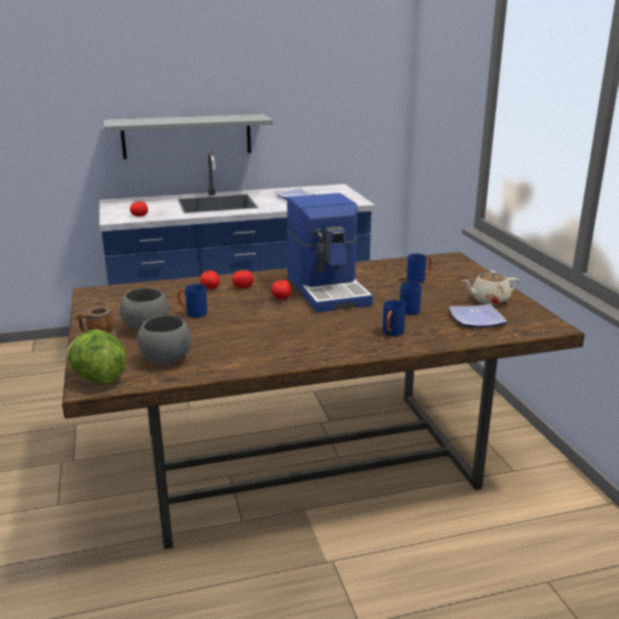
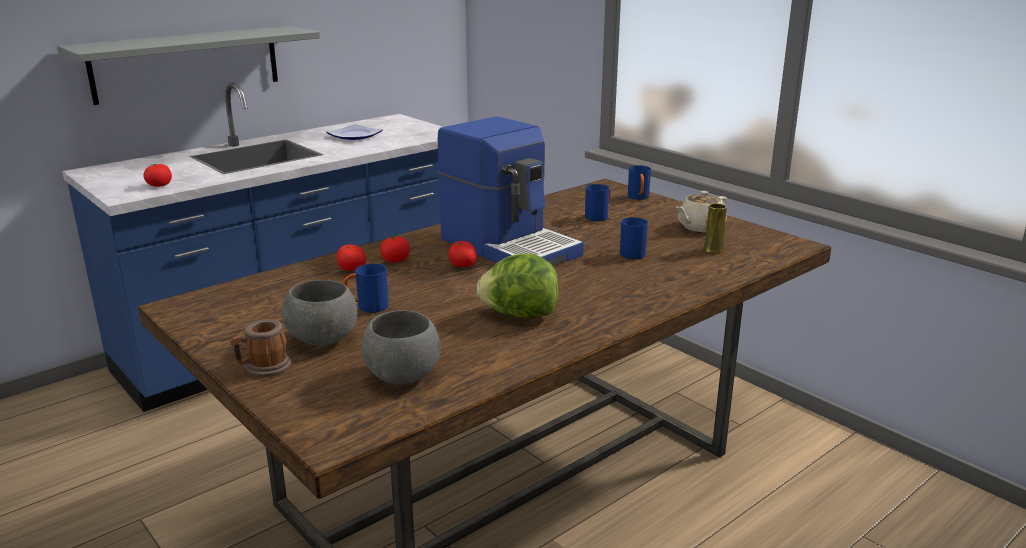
camera: 25 degrees left, 0 degrees up
lettuce [67,329,127,384] -> lettuce moved to [477,254,558,318]
blue mug [382,300,406,336] -> blue mug moved to [628,165,651,200]
plate [449,304,507,327] -> yellow vase [703,203,727,254]

